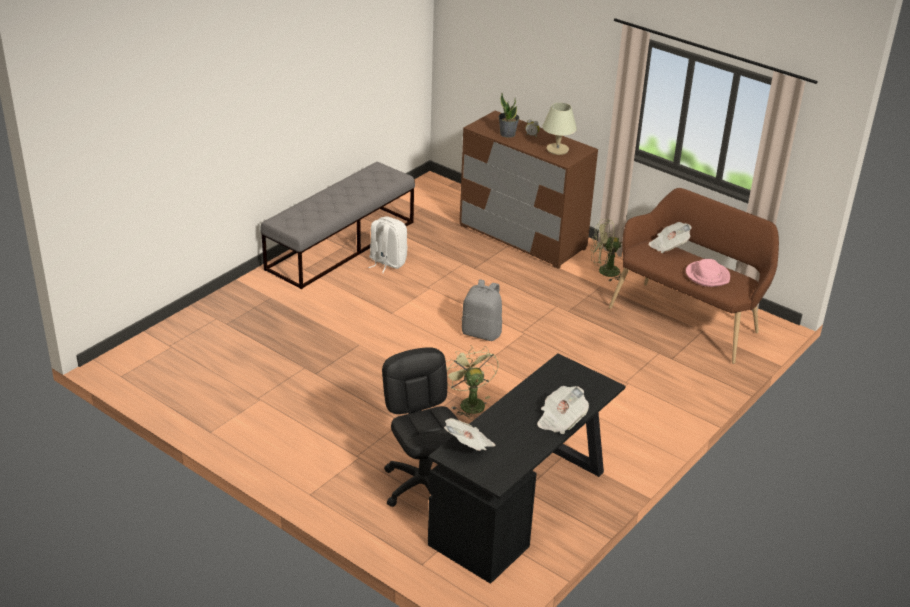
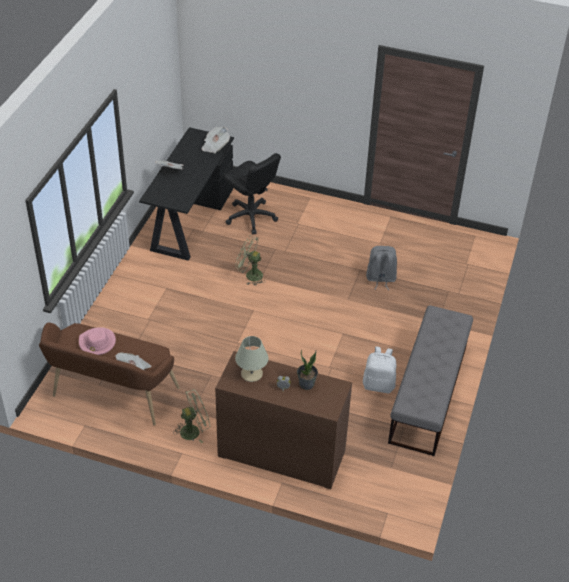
camera: 160 degrees right, 10 degrees up
green fan [446,345,498,419] -> green fan turned 150 degrees clockwise [235,235,266,286]
grey backpack [462,279,502,341] -> grey backpack moved to [366,246,397,290]

